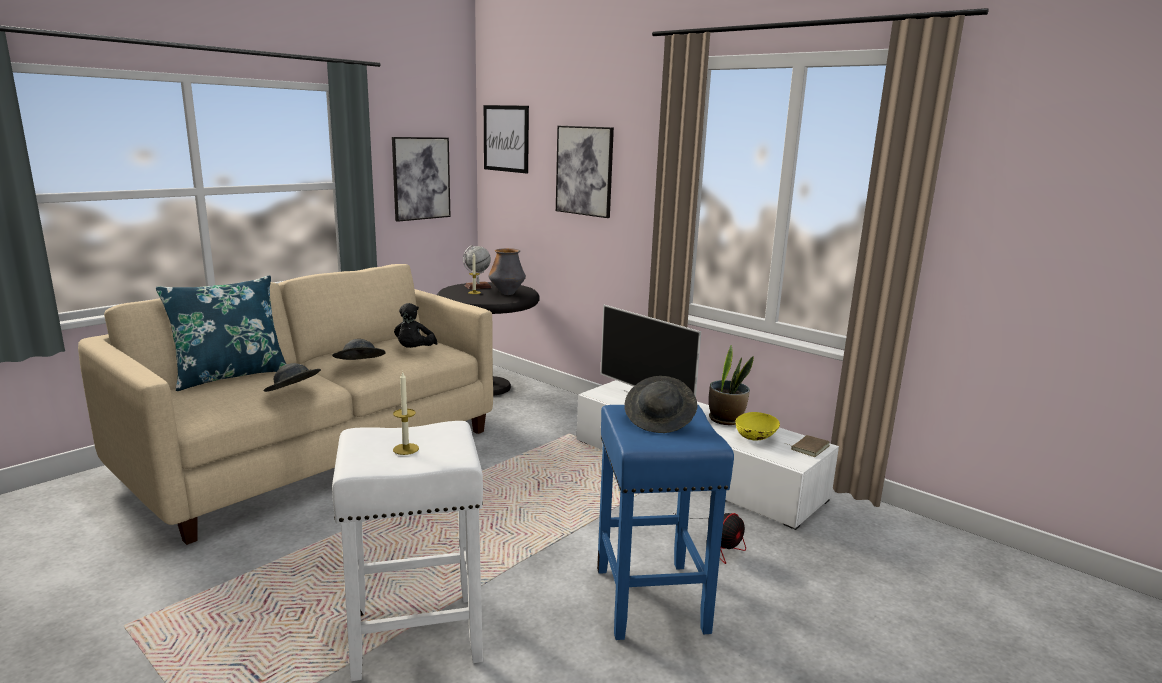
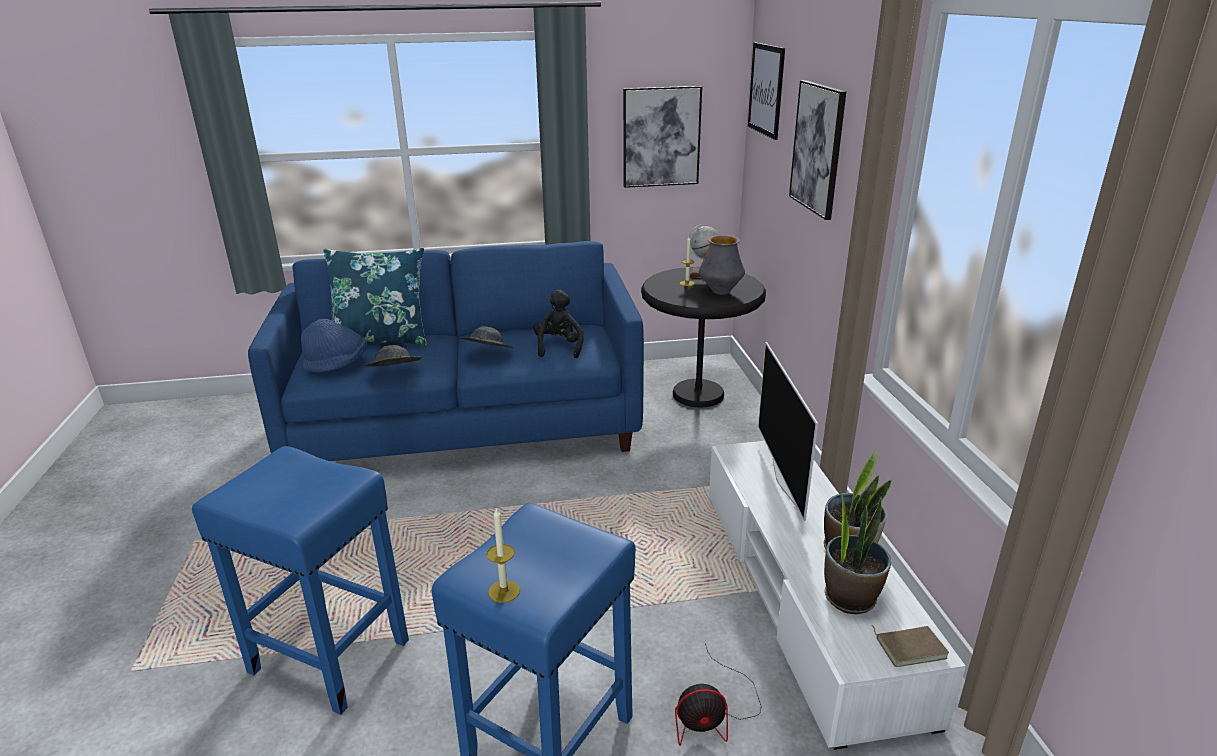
camera: 40 degrees right, 10 degrees up
beige sofa [78,264,493,545] -> blue sofa [248,241,644,461]
white stool [332,421,483,681] -> blue stool [192,446,409,715]
candle [393,372,419,455] -> candle moved to [487,507,520,603]
black plush toy [394,303,438,348] -> black plush toy turned 135 degrees clockwise [533,290,584,358]
grey hat [624,376,697,433] -> none
yellow bowl [735,412,780,440] -> potted plant [824,492,891,614]
none -> blue hat [301,319,367,373]

